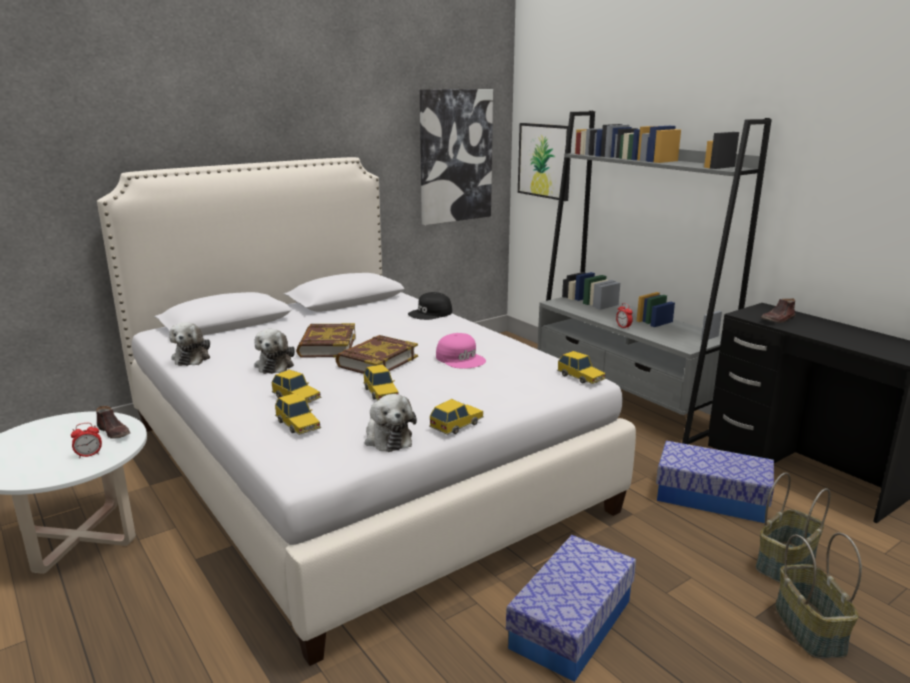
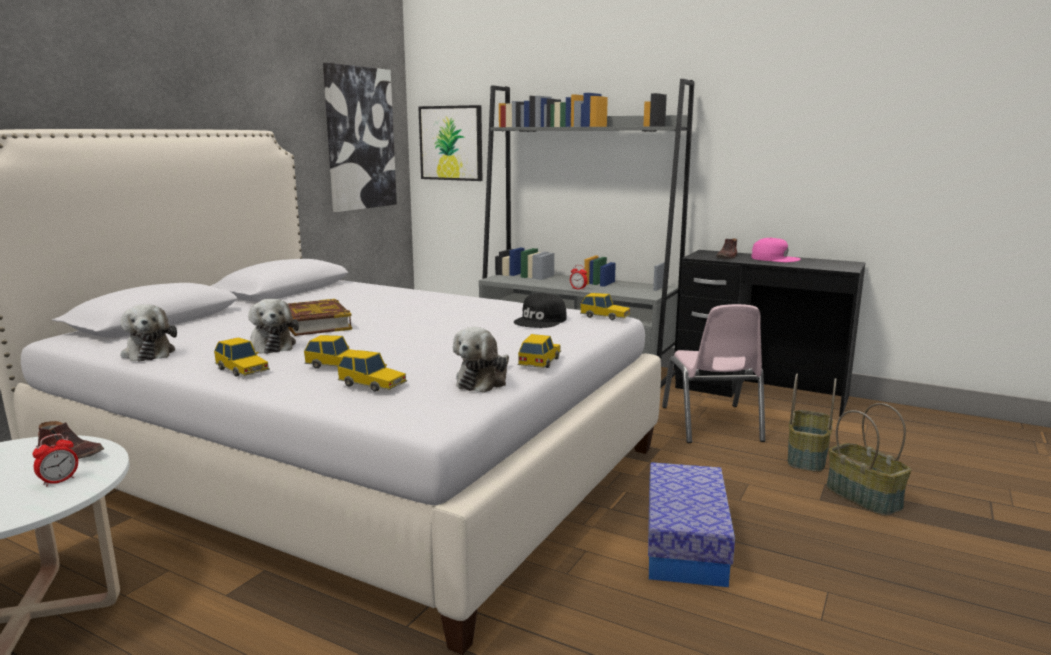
camera: 25 degrees left, 5 degrees down
book [335,335,418,374] -> none
toy car [363,365,399,401] -> toy car moved to [214,338,270,377]
plush toy [365,394,417,452] -> plush toy turned 75 degrees clockwise [453,327,509,393]
black cap [408,292,452,320] -> black cap moved to [514,293,567,328]
pink cap [436,333,486,369] -> pink cap moved to [751,237,801,262]
storage box [656,441,774,523] -> pink chair [662,304,765,443]

